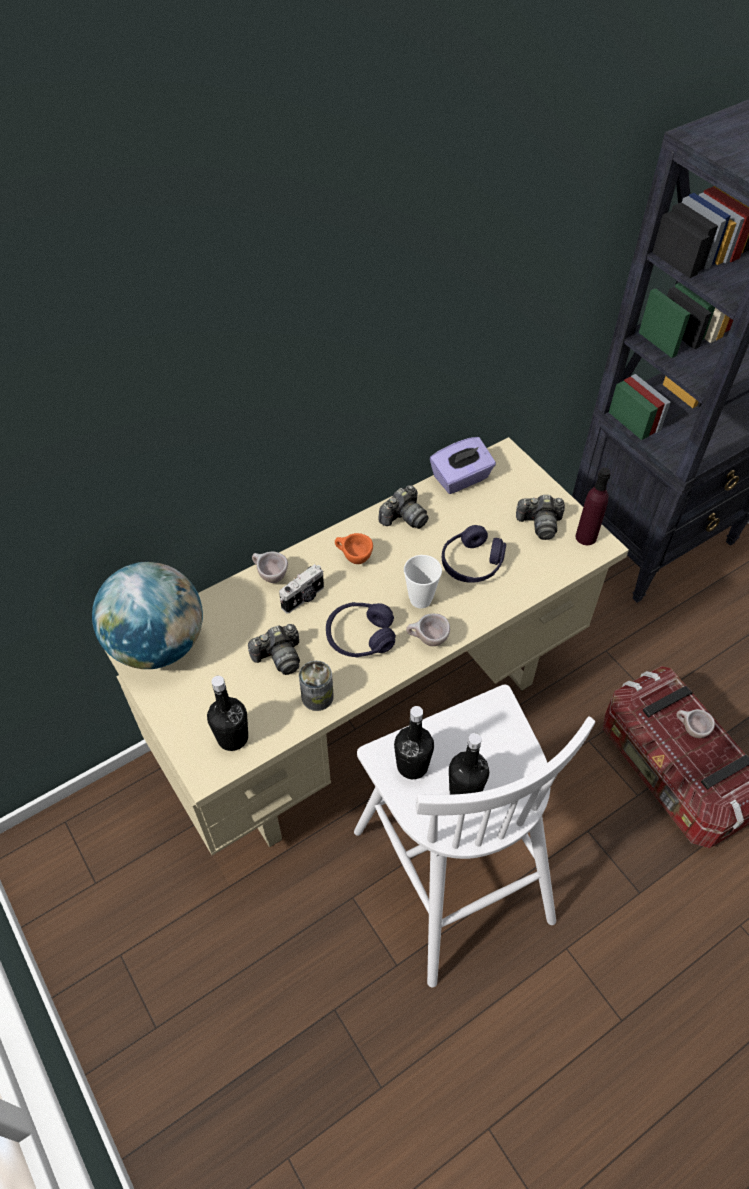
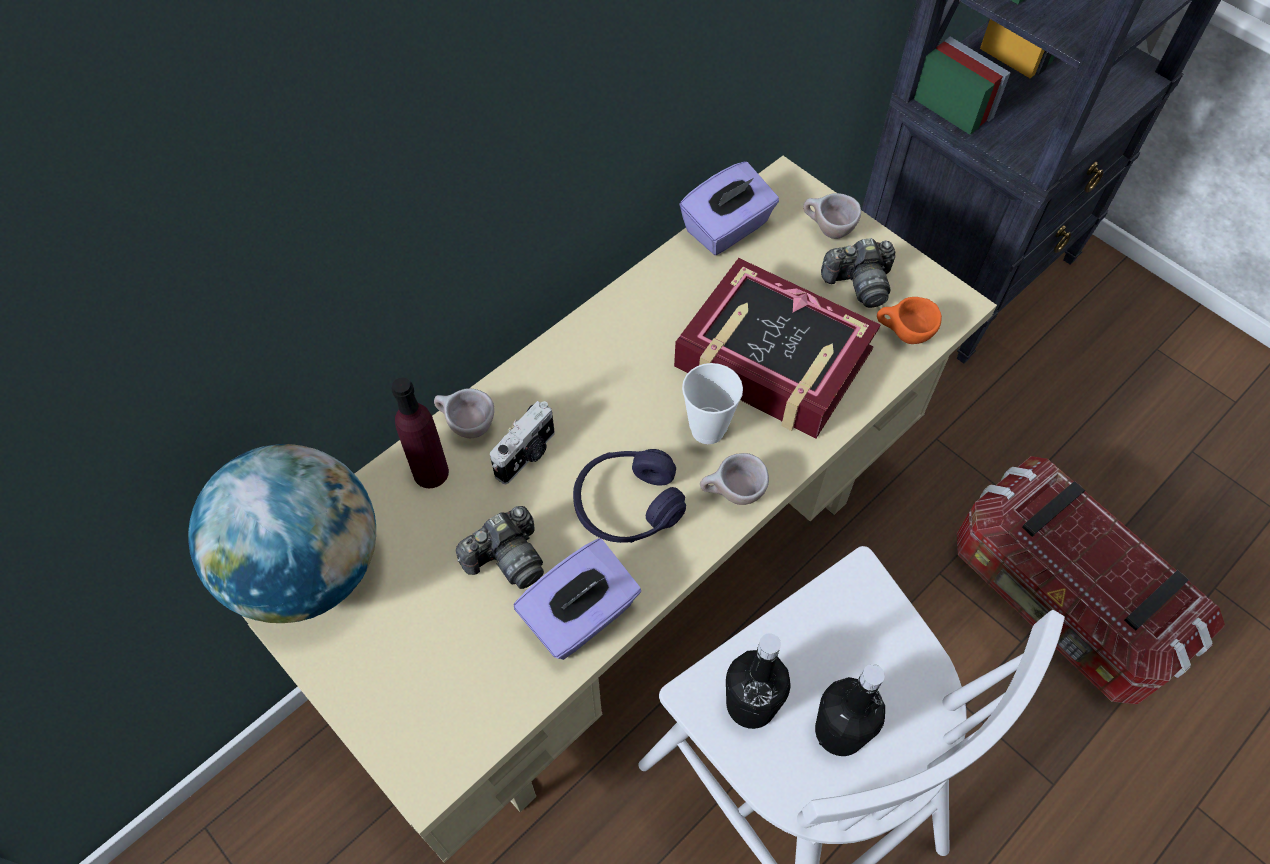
camera: 10 degrees left, 5 degrees up
black bottle [207,676,248,751] -> none
can [299,661,334,711] -> purple tissue box [514,538,641,660]
orange cup [335,533,373,564] -> orange cup moved to [877,297,942,344]
camera [379,485,429,529] -> none
purple headphones [442,525,506,583] -> book [674,258,880,439]
purple bottle [575,468,611,545] -> purple bottle moved to [391,377,449,488]
beige cup [676,709,715,738] -> beige cup moved to [803,193,861,239]

